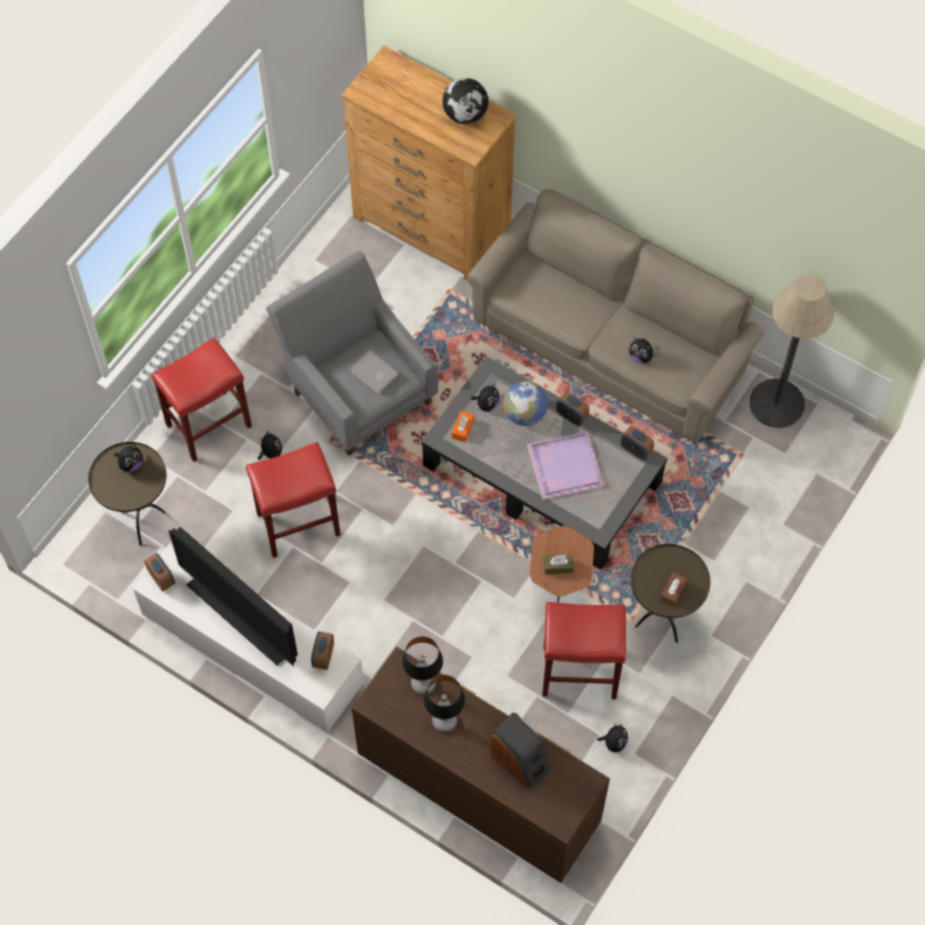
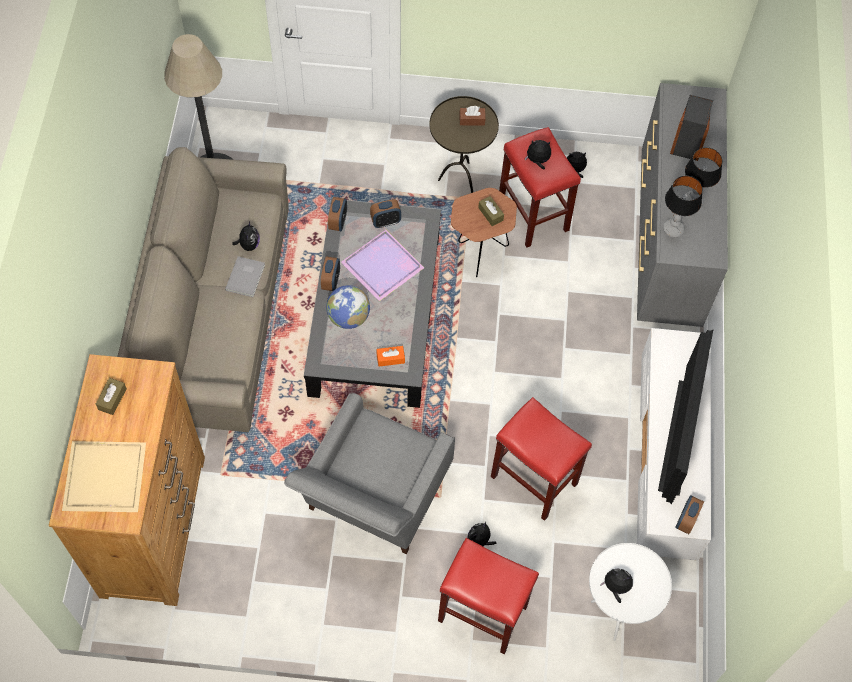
camera: 120 degrees left, 0 degrees up
brown side table [88,442,166,546] -> white side table [589,543,672,641]
alarm clock [311,631,334,670] -> alarm clock moved to [370,199,401,228]
grey book [350,350,399,394] -> grey book moved to [225,256,265,297]
brown dresser [352,647,610,883] -> grey dresser [637,83,728,327]
globe [442,78,489,124] -> brown tissue box [96,378,127,415]
plush toy [471,383,500,412] -> plush toy moved to [525,140,551,169]
none -> beige tray [62,441,146,512]

